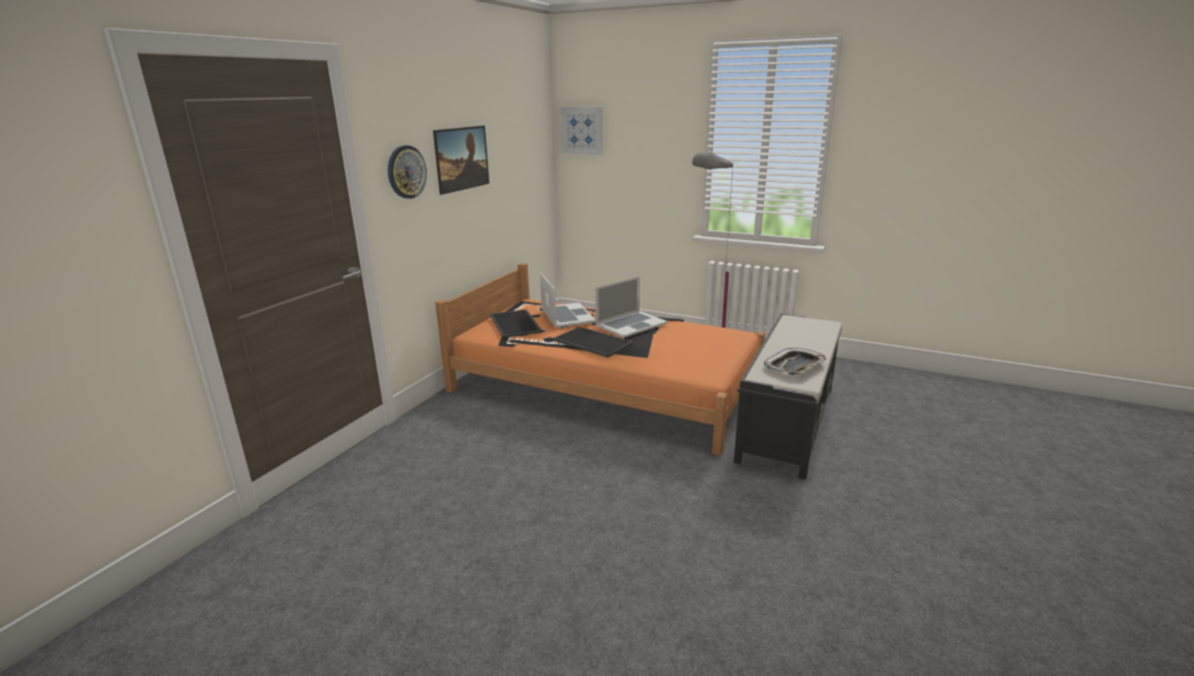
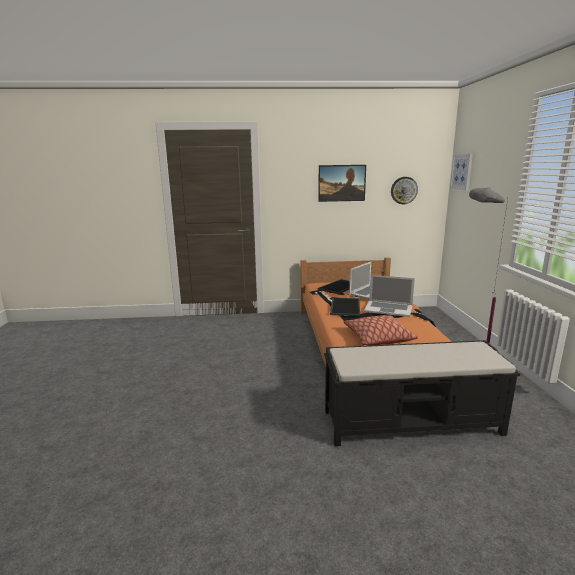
camera: 60 degrees right, 5 degrees down
wall clock [388,145,427,199] -> wall clock moved to [391,177,418,204]
tray [764,348,826,375] -> none
none -> pillow [343,315,418,345]

